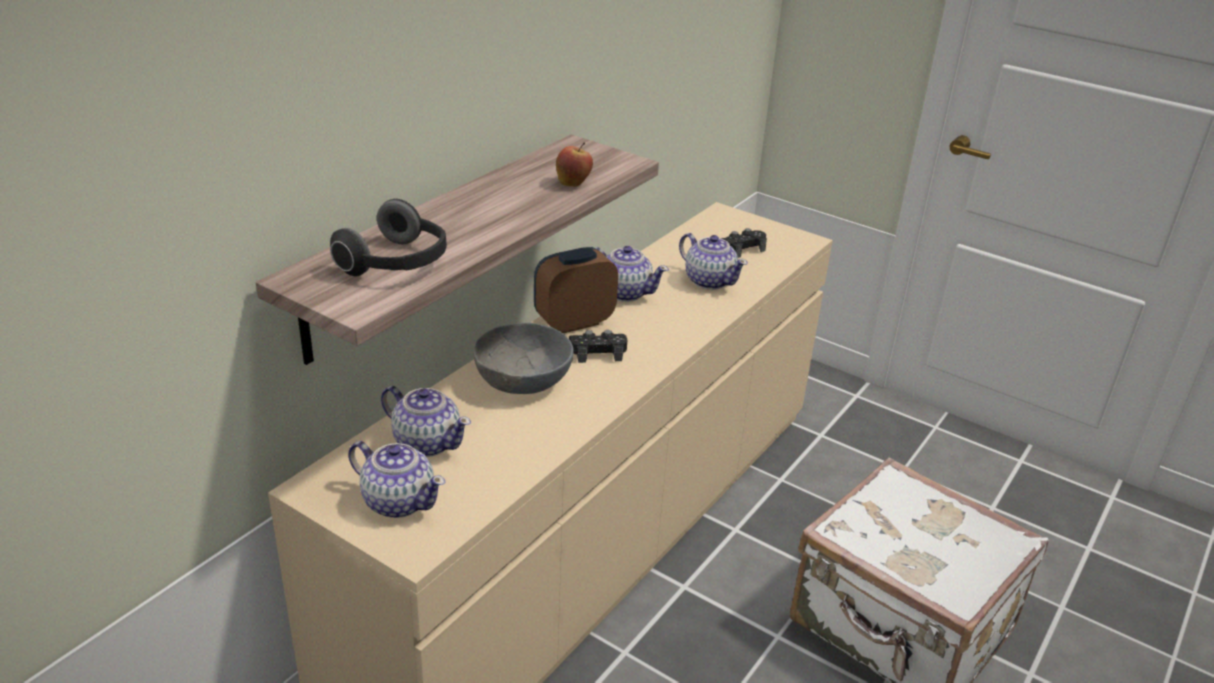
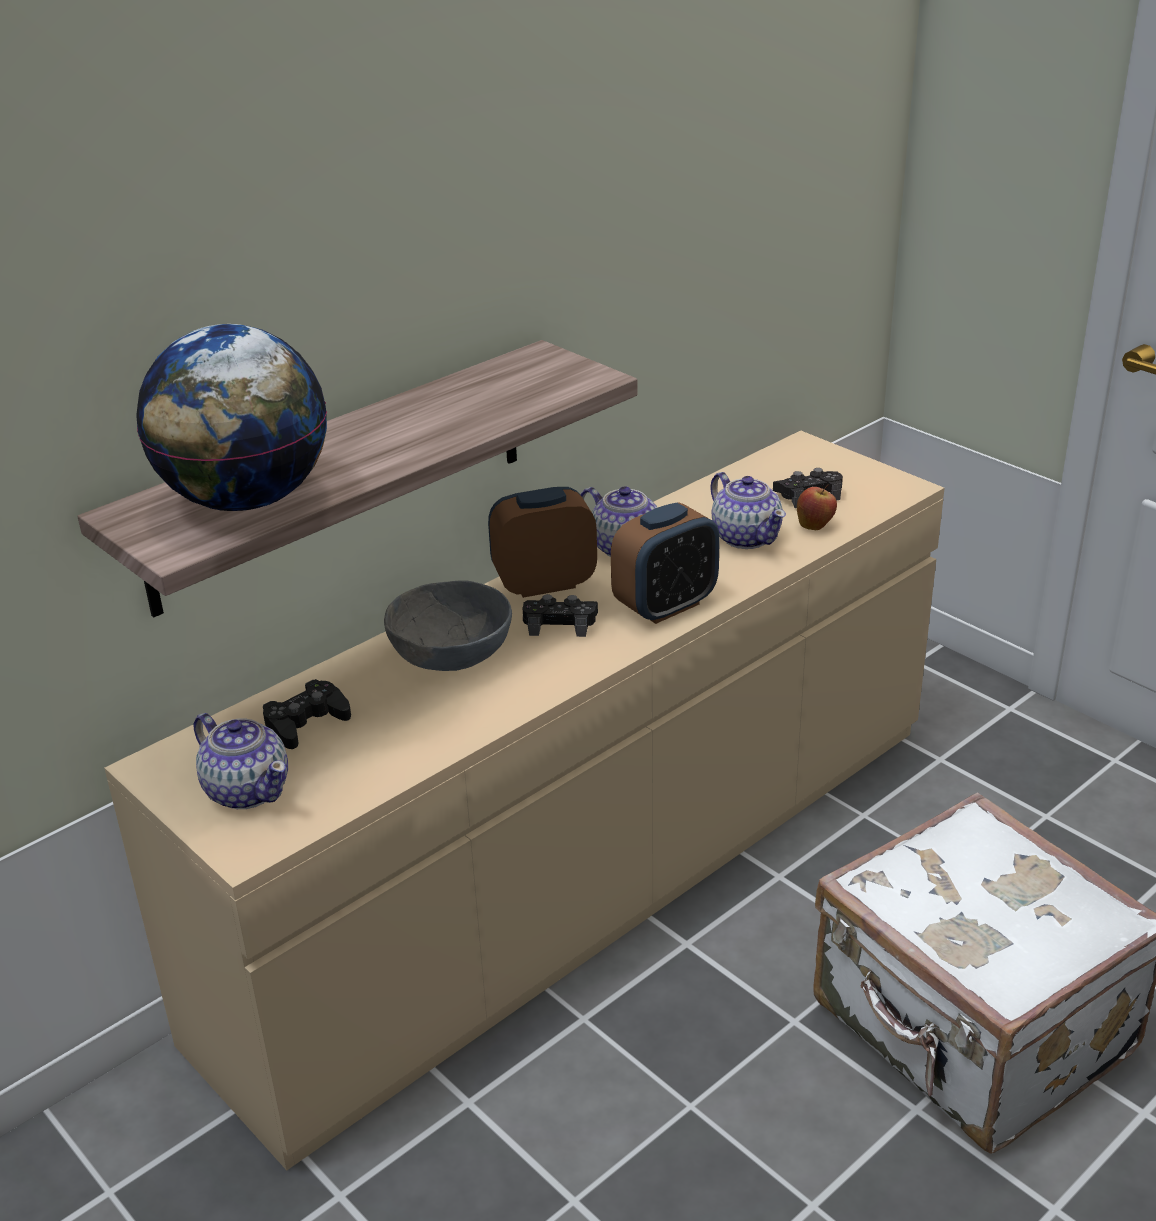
camera: 15 degrees right, 0 degrees up
headphones [330,199,447,276] -> globe [136,324,327,511]
teapot [381,386,471,457] -> black game controller [263,679,351,749]
apple [556,143,593,187] -> apple moved to [797,484,837,530]
none -> alarm clock [611,502,720,624]

